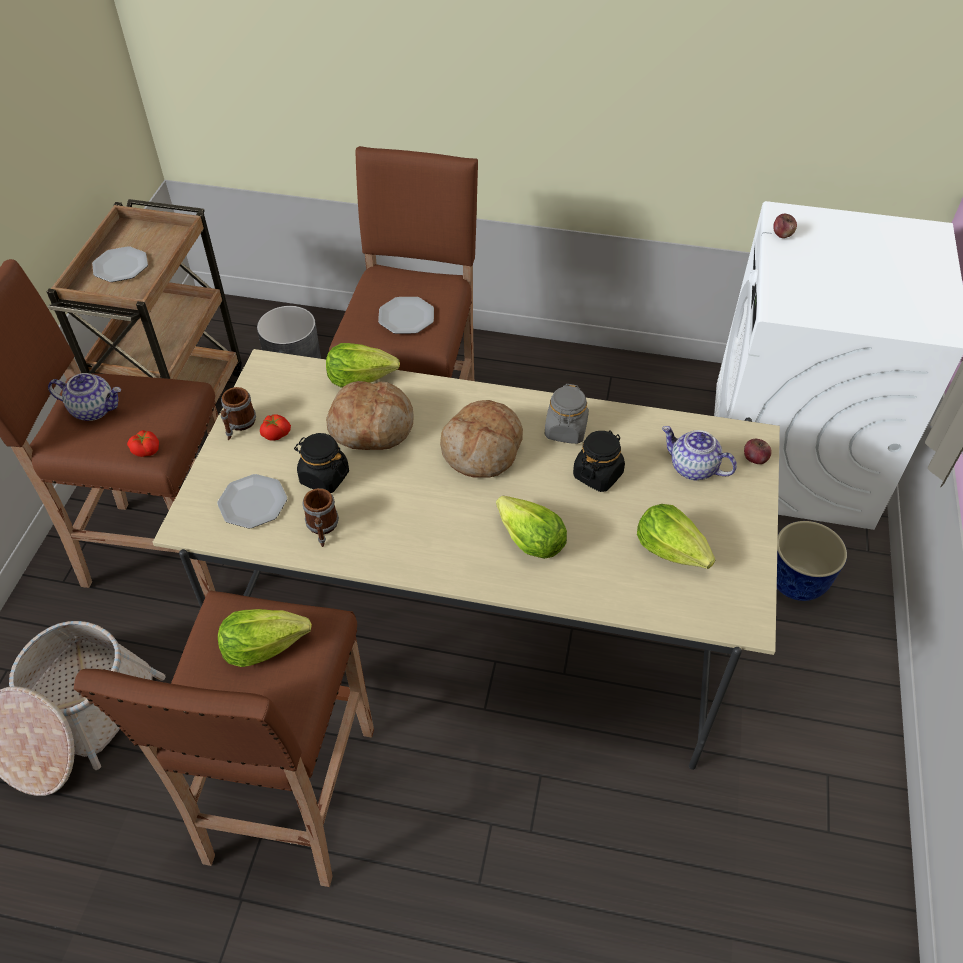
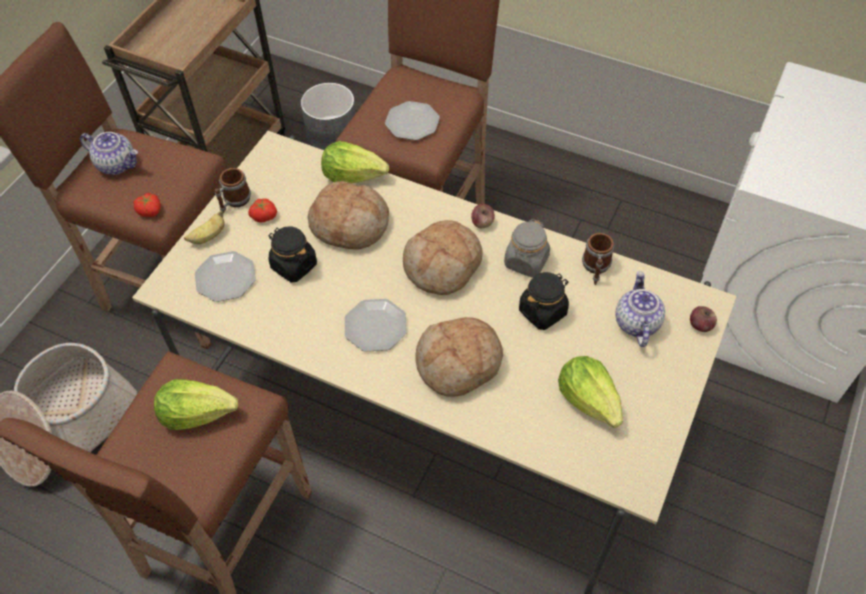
camera: 15 degrees right, 5 degrees up
plate [92,246,148,282] -> plate moved to [345,299,407,352]
mug [302,488,339,547] -> mug moved to [582,233,614,285]
lettuce [496,496,567,559] -> bread [415,317,503,396]
teapot [662,426,737,480] -> teapot turned 45 degrees clockwise [615,271,665,347]
apple [773,214,797,238] -> apple moved to [471,204,495,229]
planter [777,521,847,601] -> none
none -> banana [184,210,225,244]

